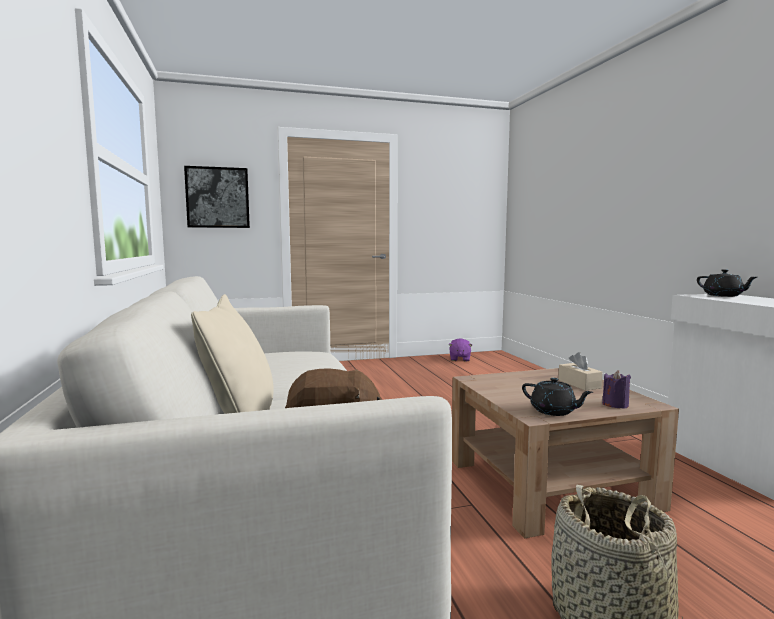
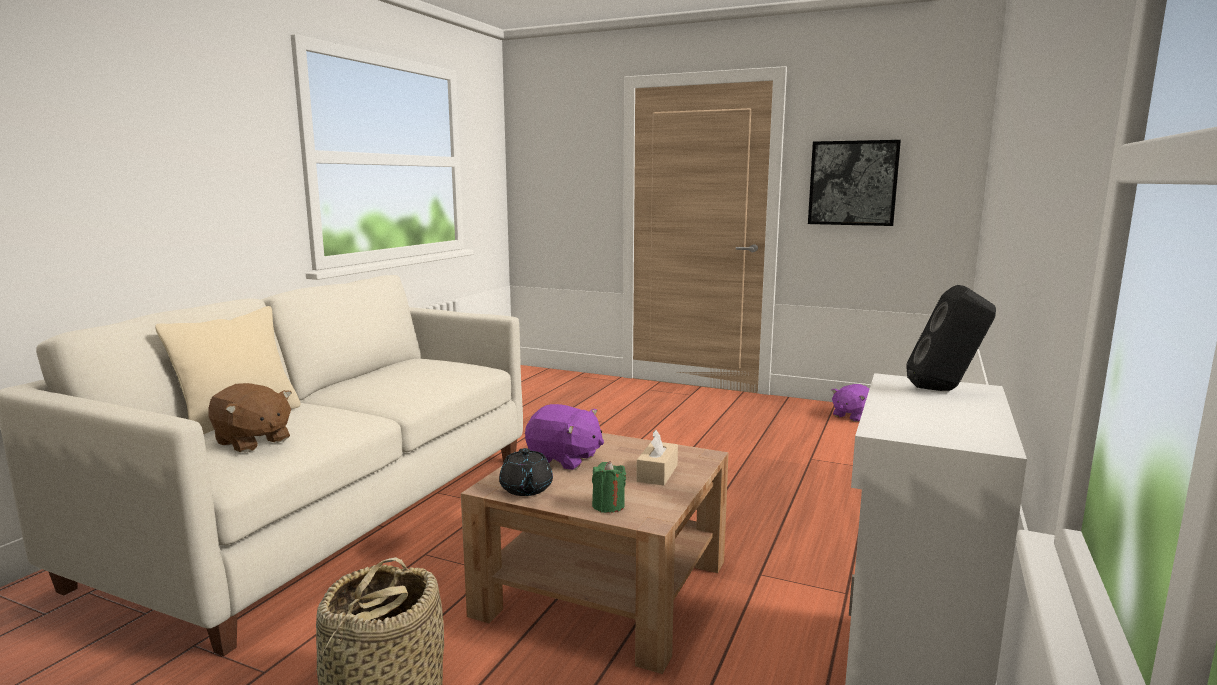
camera: 40 degrees right, 5 degrees up
picture [184,166,250,228] -> picture moved to [808,140,901,226]
purple candle [602,370,631,409] -> green candle [592,461,626,513]
black teapot [697,269,757,297] -> black speaker [906,285,996,391]
none -> purple plush toy [525,404,604,470]

